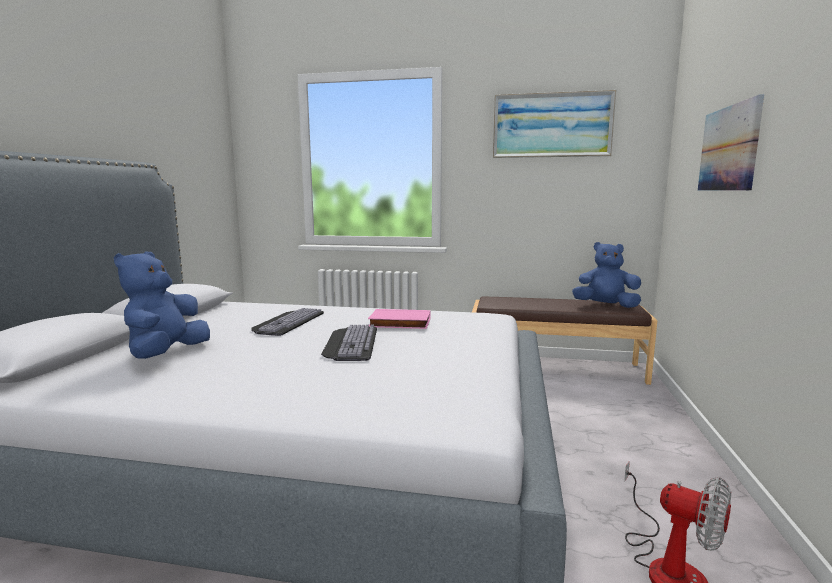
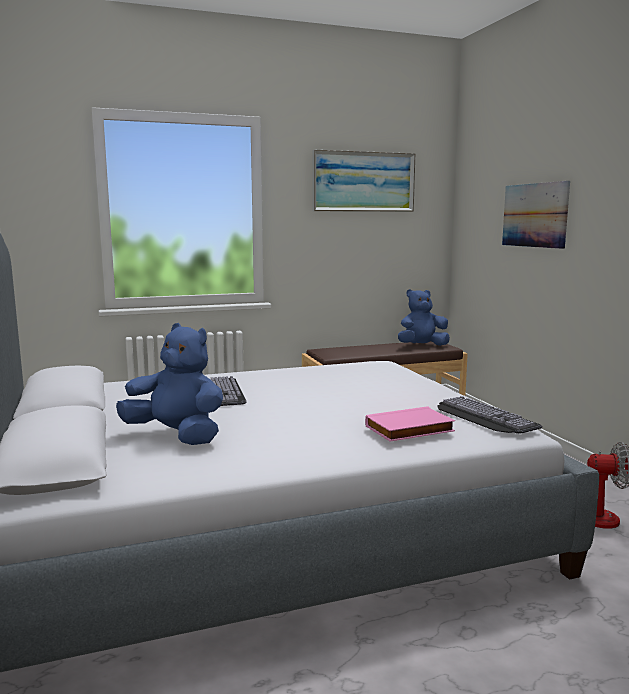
camera: 30 degrees left, 0 degrees up
blue plush toy [114,251,210,359] -> blue plush toy turned 135 degrees clockwise [116,323,223,445]
keyboard [321,325,377,361] -> keyboard moved to [437,396,542,434]
pink book [368,309,430,329] -> pink book moved to [365,406,455,442]

